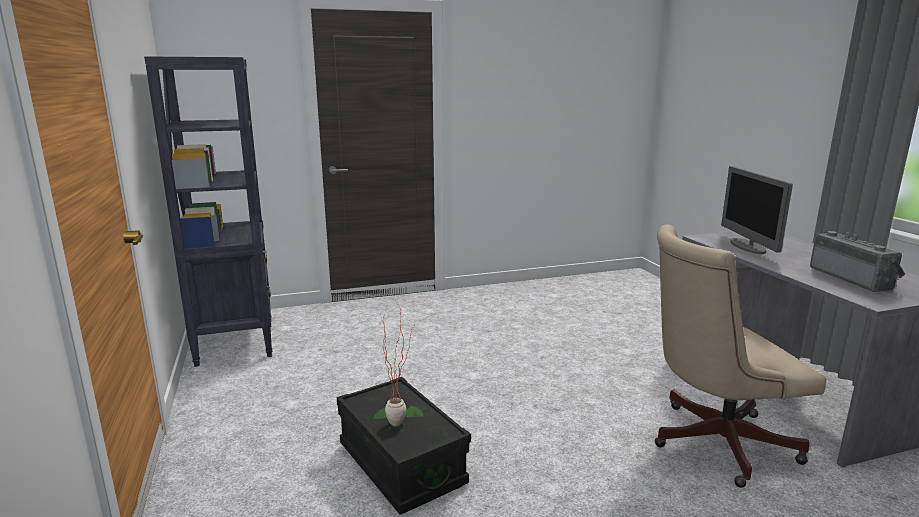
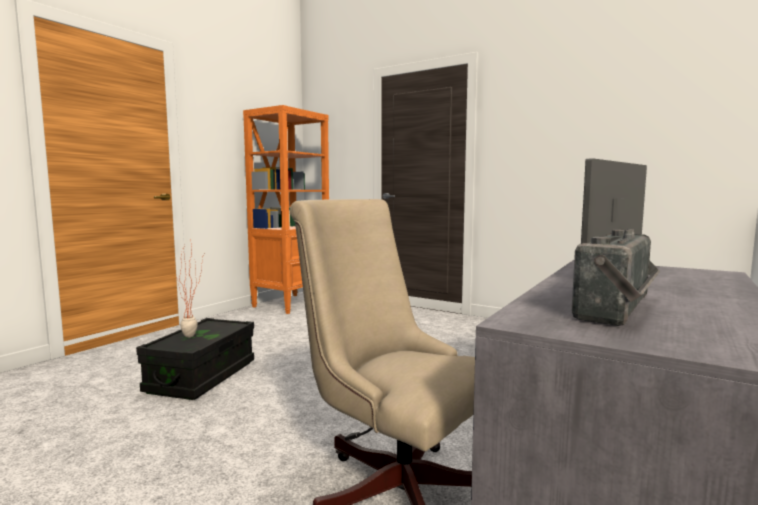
camera: 50 degrees right, 10 degrees down
black bookcase [144,56,272,367] -> orange bookcase [243,105,329,314]

